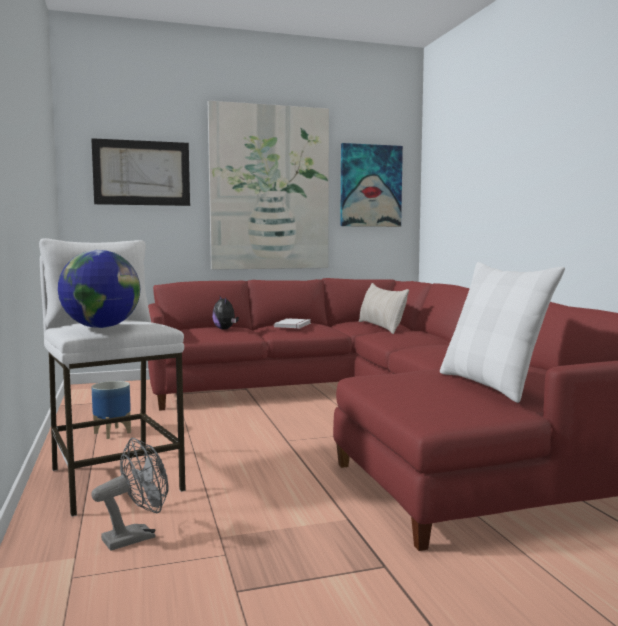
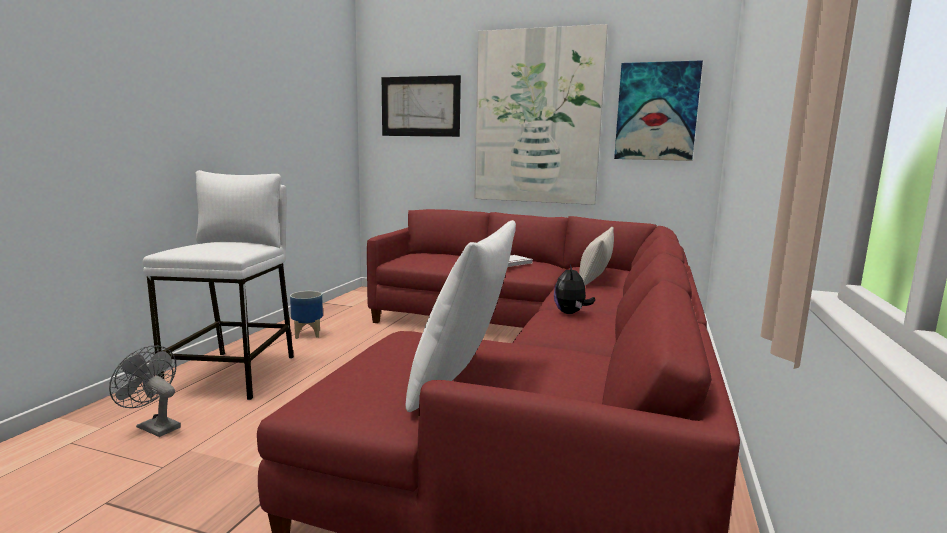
camera: 35 degrees right, 5 degrees up
globe [58,250,140,328] -> none
grey fan [91,438,168,551] -> grey fan turned 150 degrees counterclockwise [109,345,181,437]
plush toy [212,295,239,330] -> plush toy moved to [554,264,595,314]

